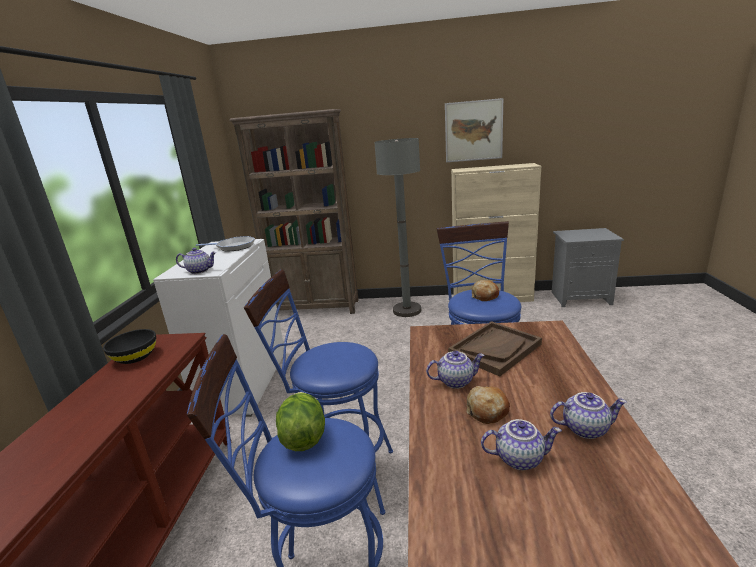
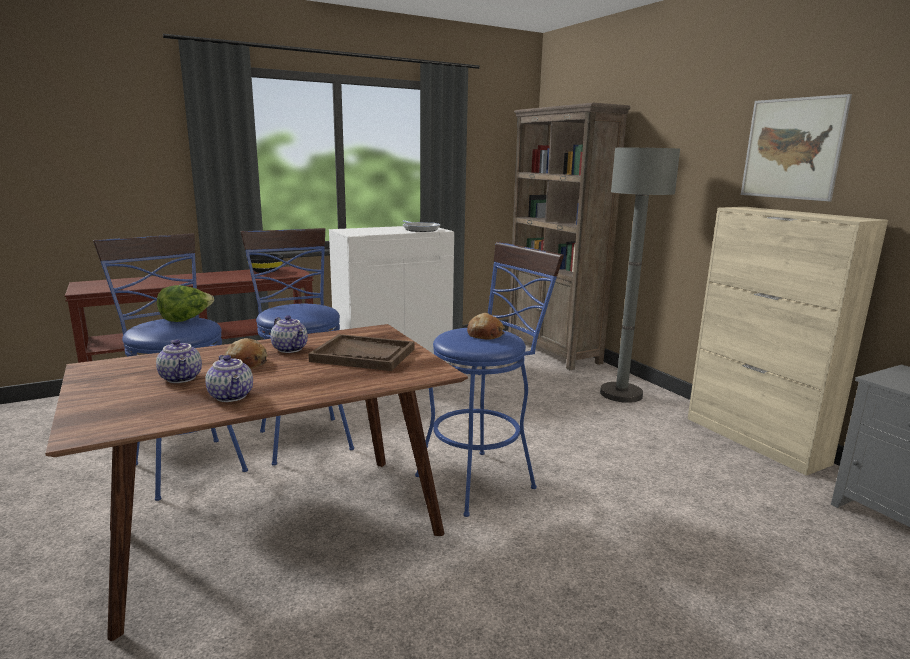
camera: 55 degrees right, 5 degrees down
teapot [176,248,216,274] -> none

